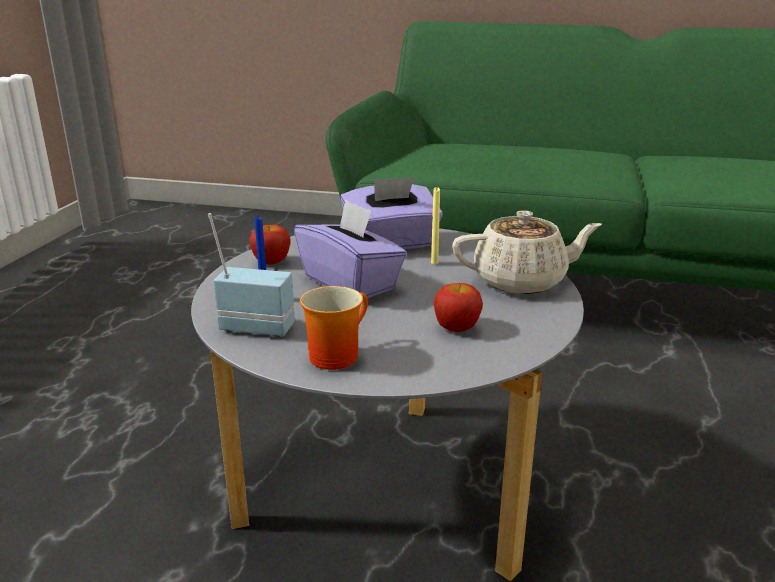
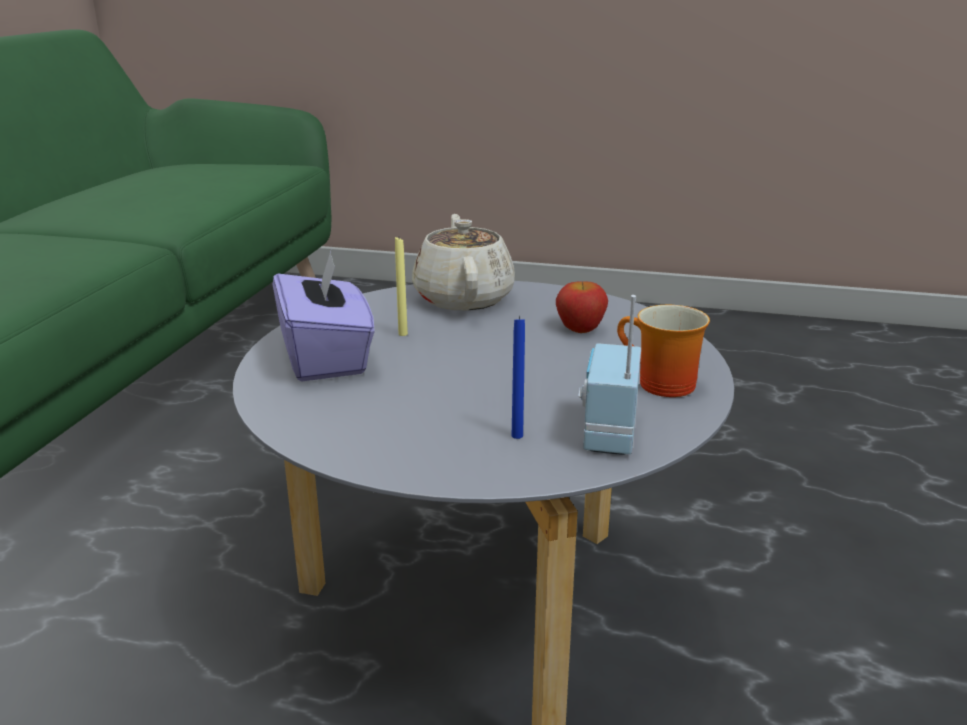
camera: 90 degrees left, 0 degrees up
apple [249,225,290,265] -> none
purple tissue box [294,200,407,298] -> none

